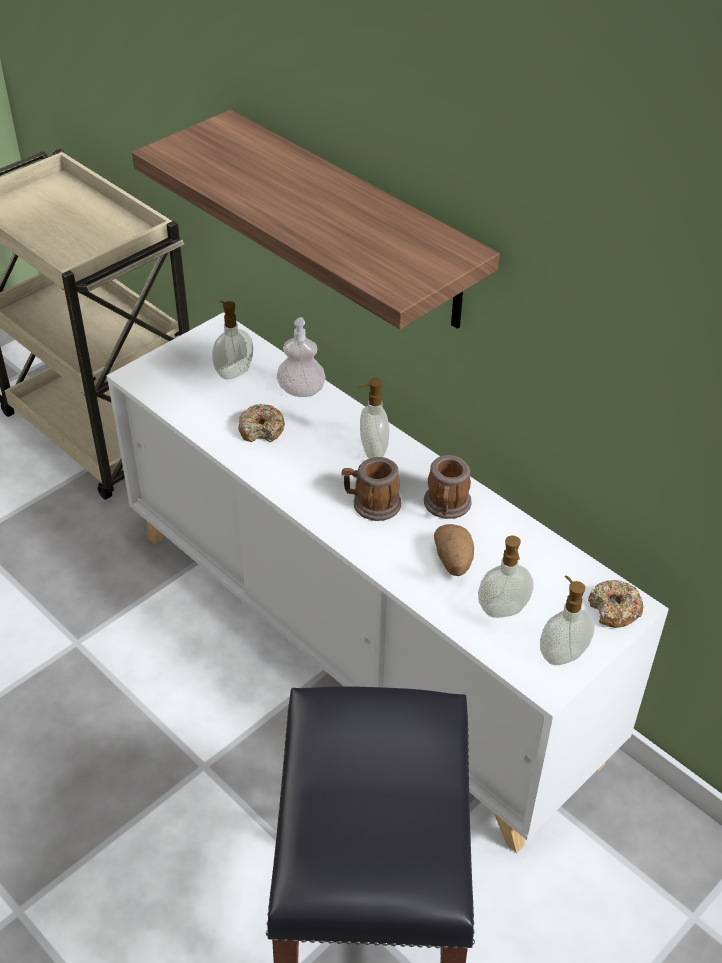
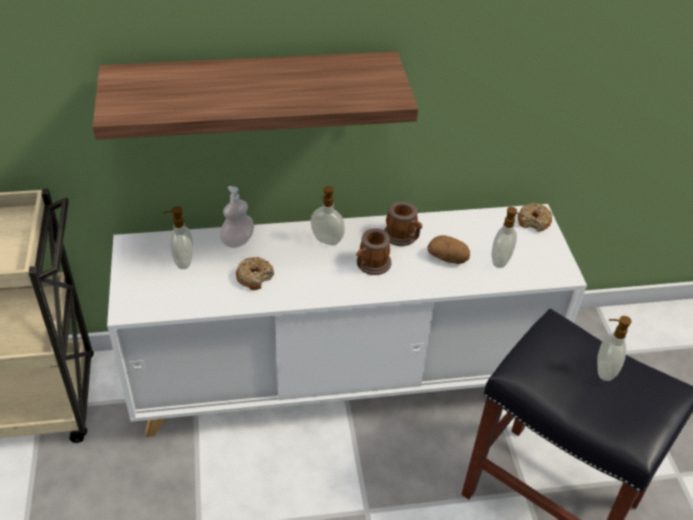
camera: 55 degrees left, 0 degrees up
soap dispenser [540,575,595,665] -> soap dispenser moved to [597,316,632,381]

